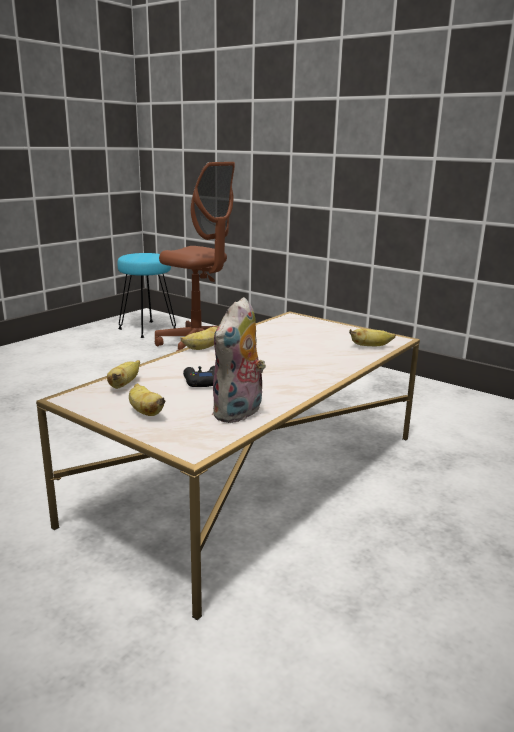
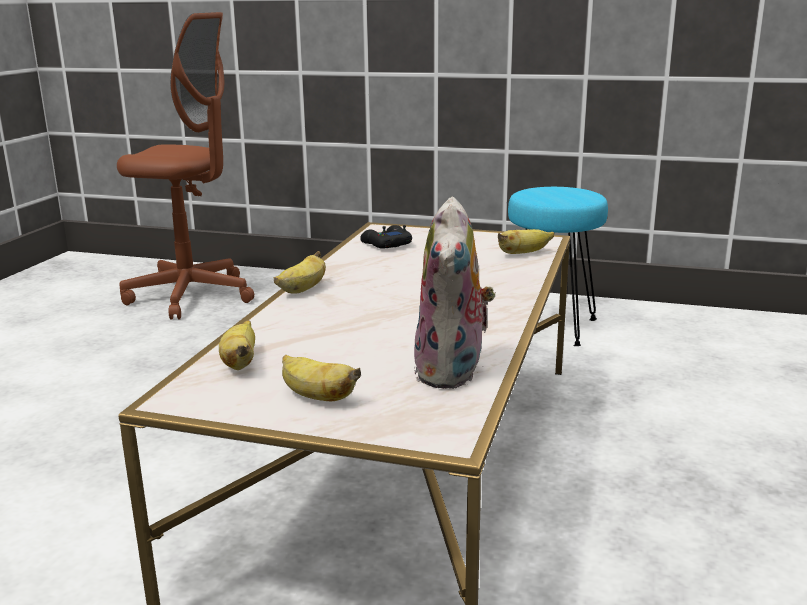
camera: 20 degrees left, 0 degrees up
turquoise stool [117,253,176,338] -> turquoise stool moved to [508,187,608,346]
black game controller [183,366,215,387] -> black game controller moved to [360,225,412,249]

